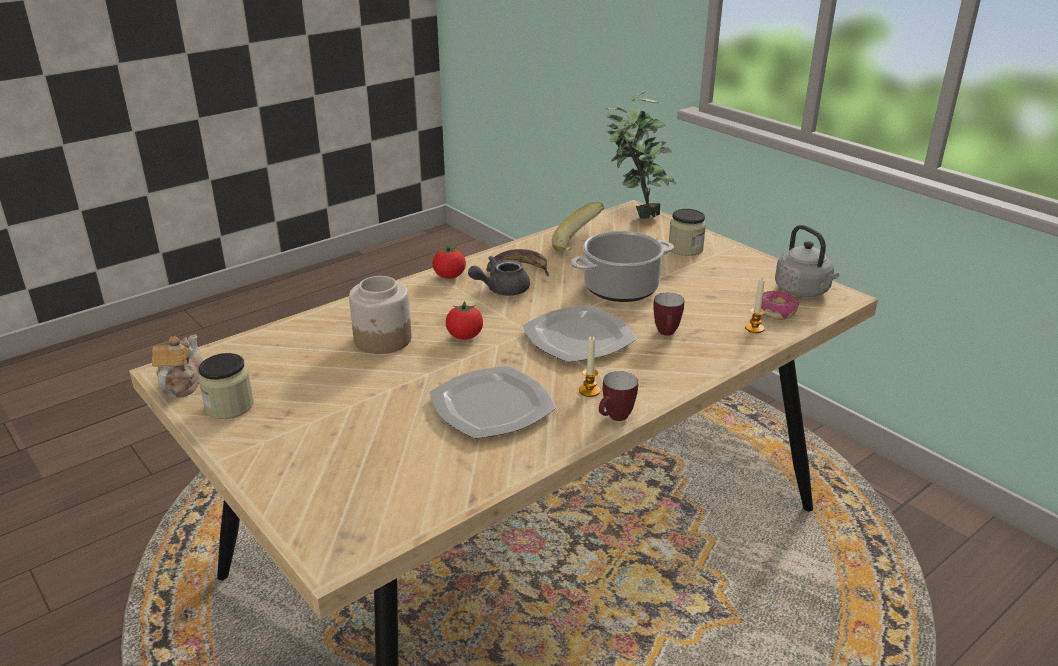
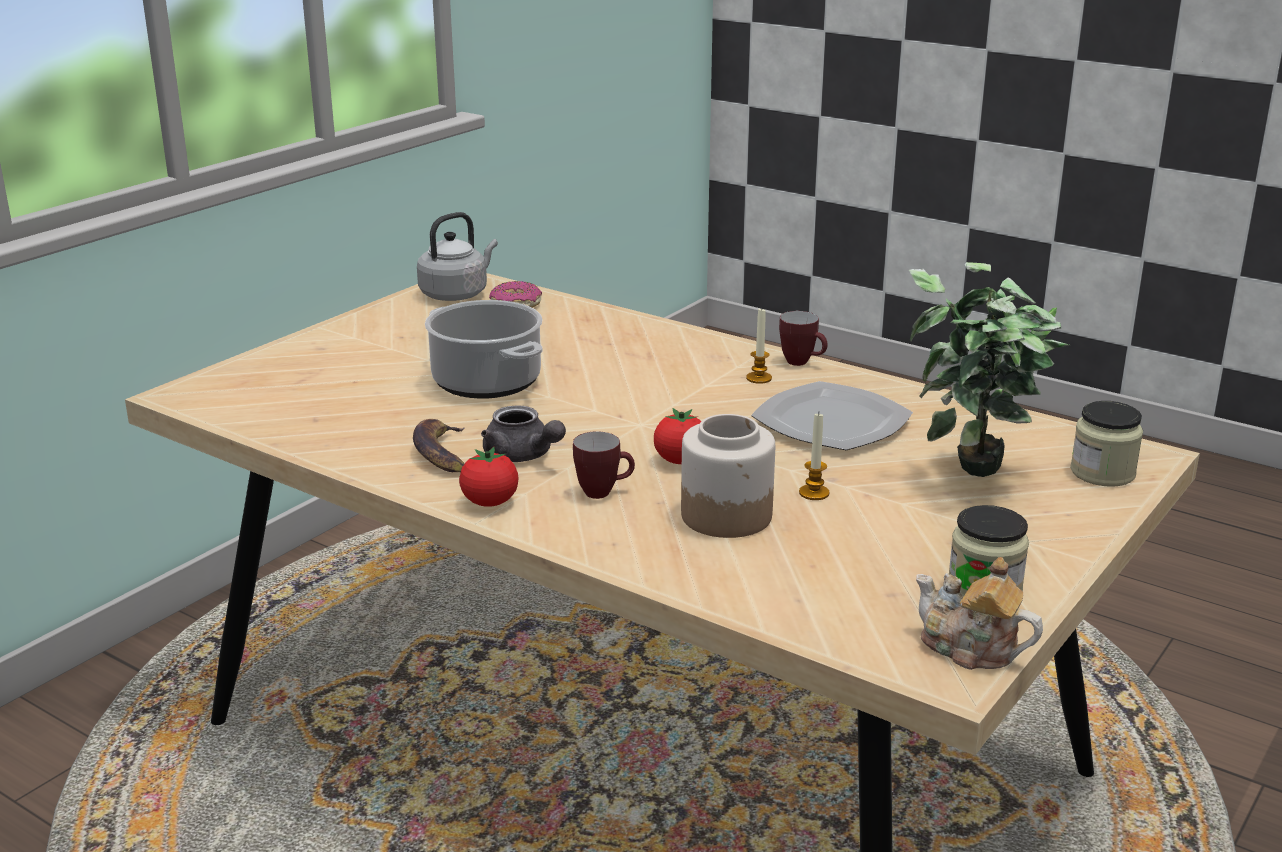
camera: 105 degrees left, 5 degrees down
teapot [152,334,204,398] -> teapot turned 45 degrees clockwise [916,557,1043,670]
plate [523,305,636,363] -> none
banana [552,202,604,251] -> none
potted plant [606,90,676,219] -> potted plant moved to [909,262,1069,477]
mug [653,293,684,336] -> mug moved to [573,431,635,499]
jar [669,209,706,256] -> jar moved to [1070,401,1143,487]
candle [745,278,765,333] -> candle moved to [799,413,830,500]

